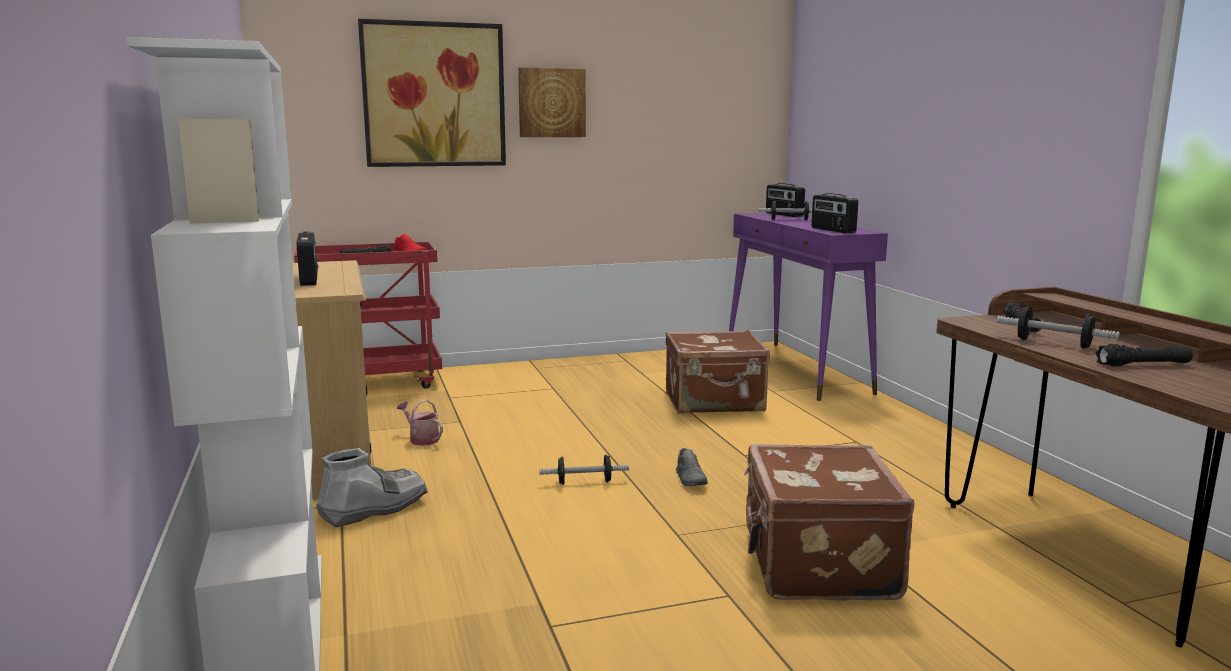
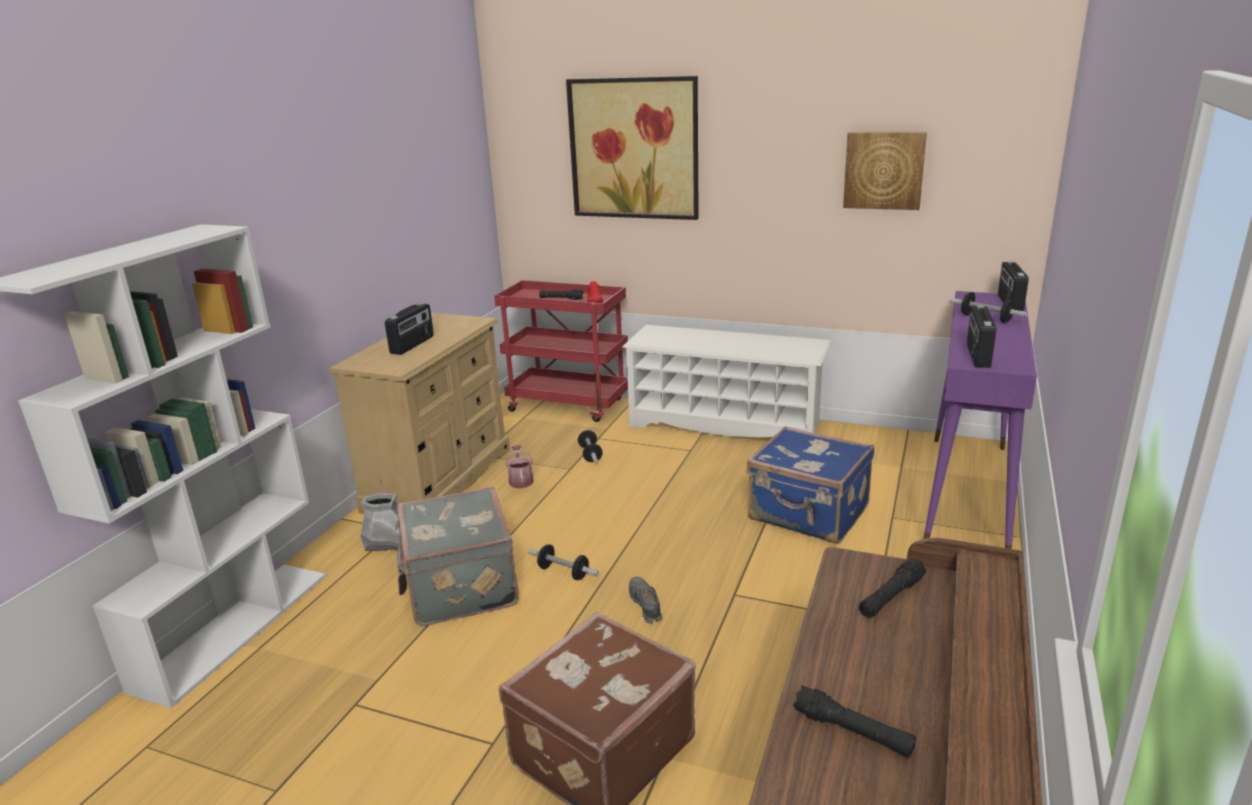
camera: 40 degrees right, 10 degrees up
picture [518,67,586,137] -> picture moved to [843,132,927,210]
brown suitcase [665,330,770,414] -> blue suitcase [746,426,874,544]
grey shoe [676,448,708,486] -> grey shoe turned 135 degrees clockwise [629,577,662,623]
dumbbell [996,306,1120,349] -> dumbbell moved to [578,430,603,462]
none -> grey suitcase [395,487,519,626]
none -> white shoe rack [622,325,832,437]

